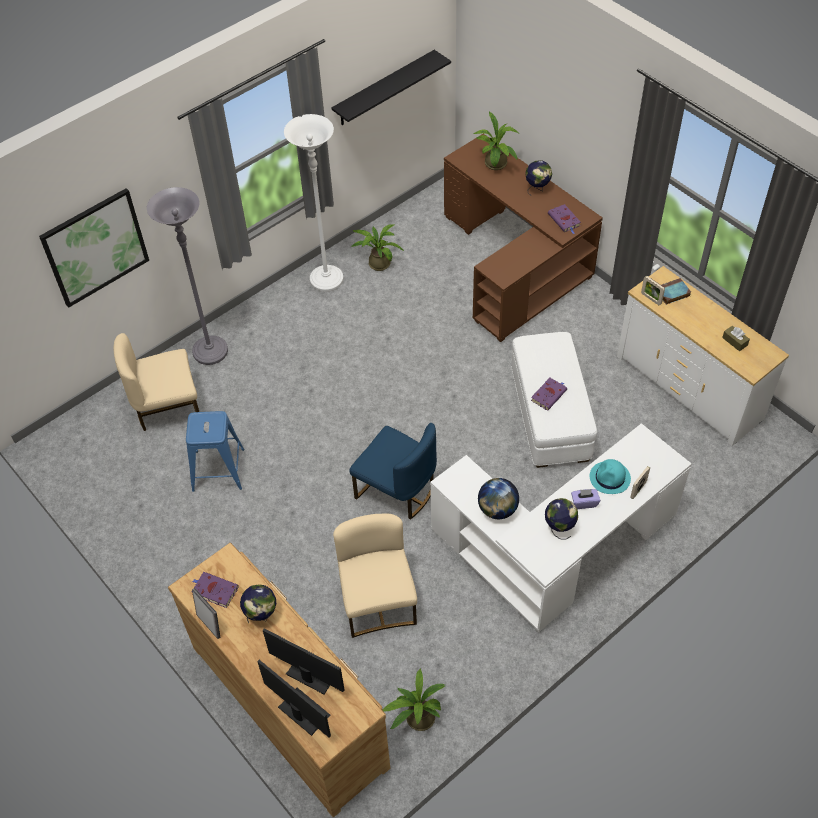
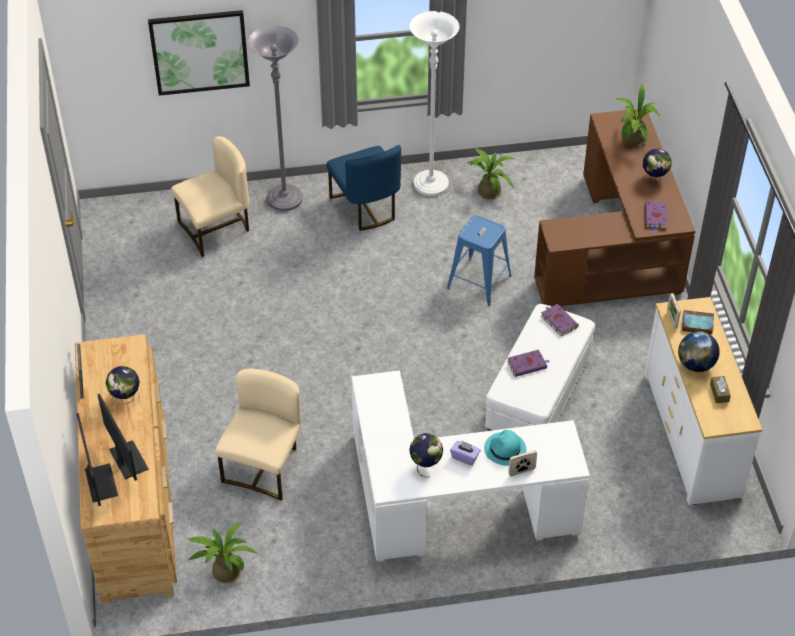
camera: 30 degrees right, 5 degrees down
beige chair [114,333,199,431] -> beige chair turned 135 degrees clockwise [171,136,249,257]
blue stool [186,411,244,492] -> blue stool moved to [447,215,511,306]
purple book [192,572,239,608] -> purple book moved to [541,304,579,337]
black shelf [331,50,451,125] -> none
blue chair [349,423,437,520] -> blue chair moved to [327,145,401,231]
globe [478,478,519,519] -> globe moved to [678,331,720,372]

